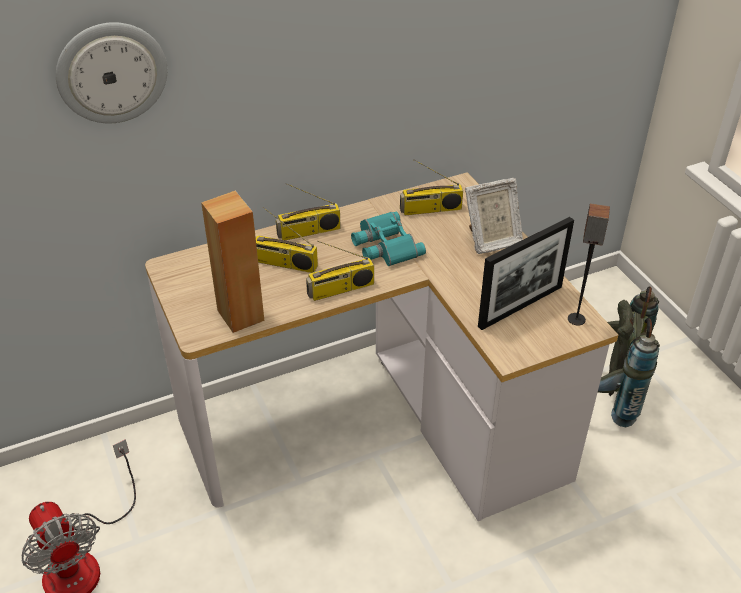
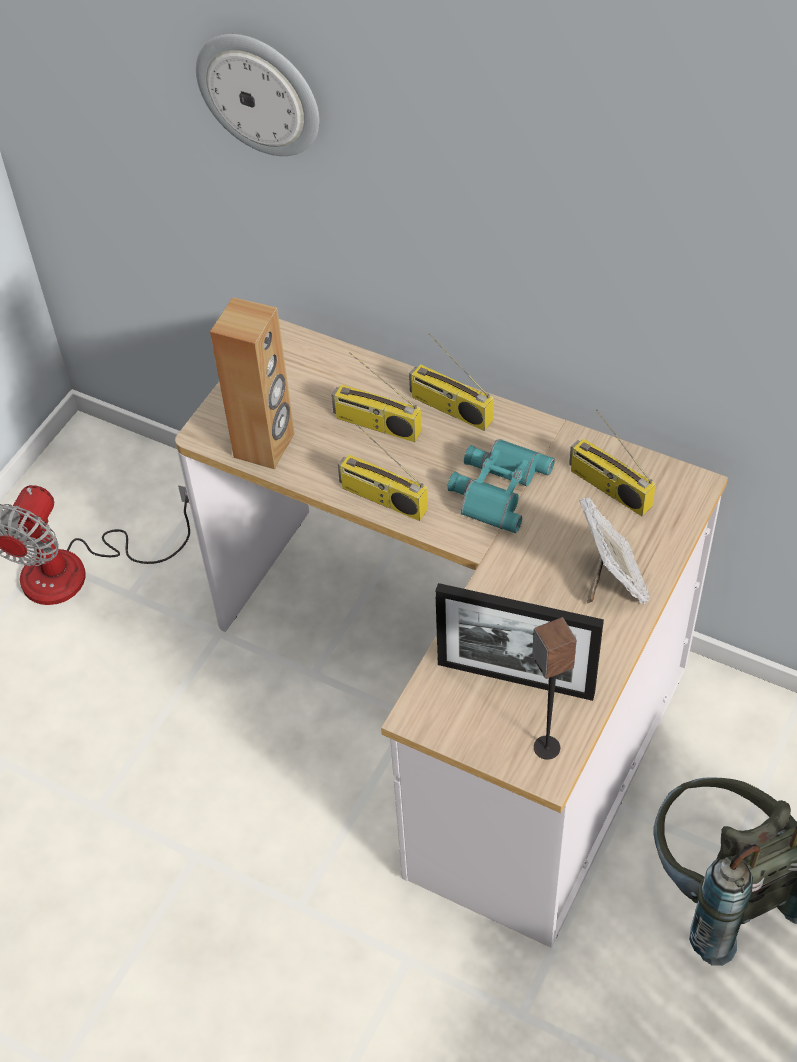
camera: 55 degrees right, 10 degrees up
radio [256,207,318,273] -> radio turned 45 degrees counterclockwise [332,352,422,442]
picture frame [465,178,523,254] -> picture frame turned 135 degrees counterclockwise [579,497,650,605]

